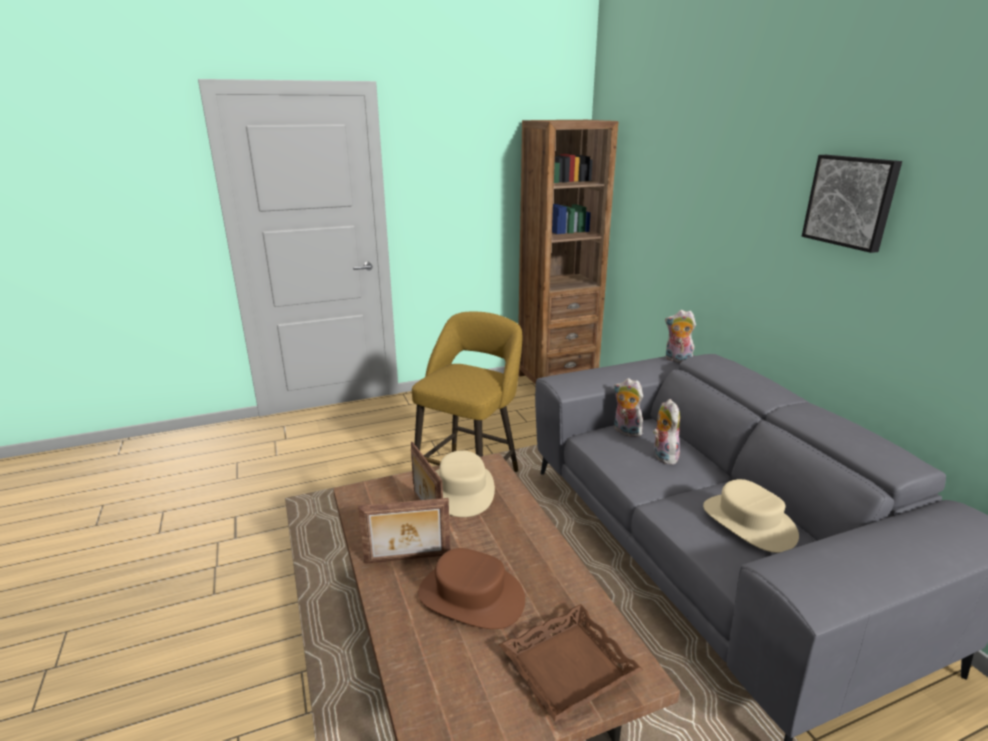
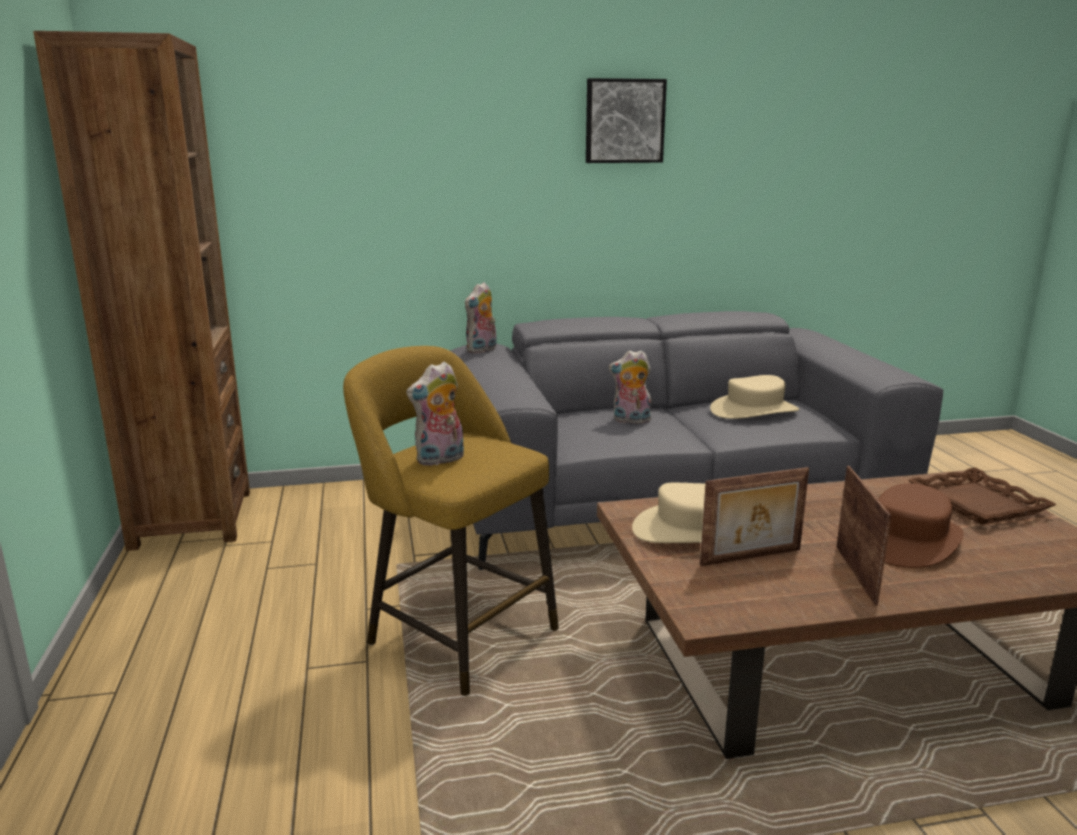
camera: 80 degrees left, 5 degrees down
plush toy [613,378,643,437] -> plush toy moved to [406,361,464,466]

